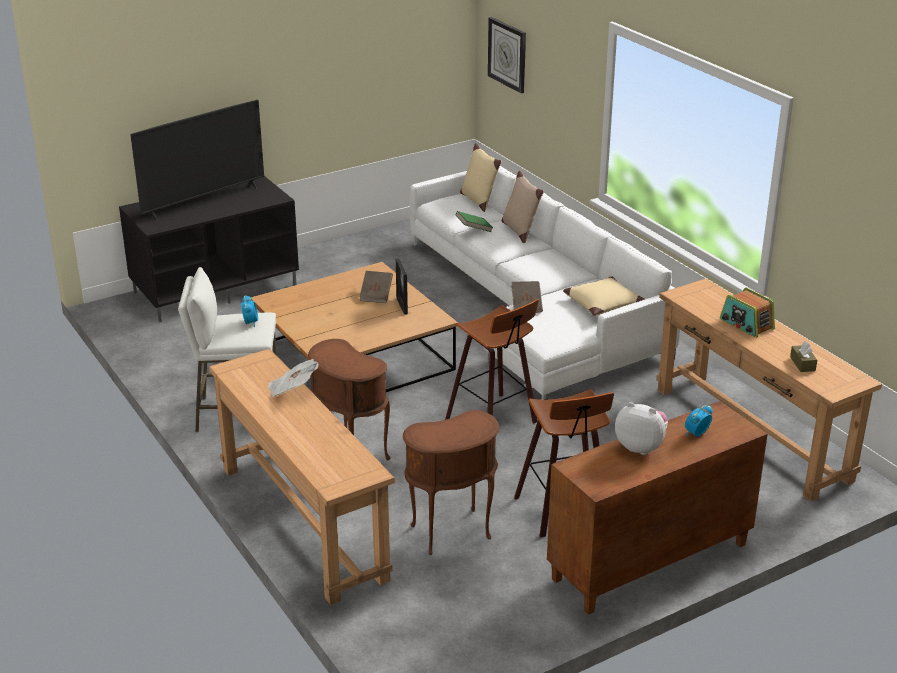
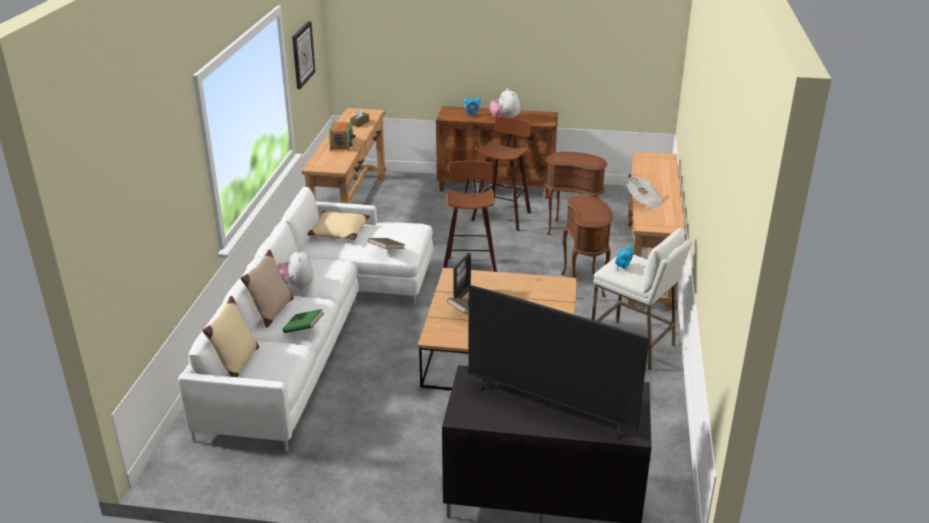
camera: 140 degrees left, 0 degrees up
television [130,100,264,221] -> television turned 150 degrees counterclockwise [468,285,649,439]
wall clock [488,17,526,93] -> wall clock moved to [292,21,316,89]
none -> plush toy [277,249,314,290]

